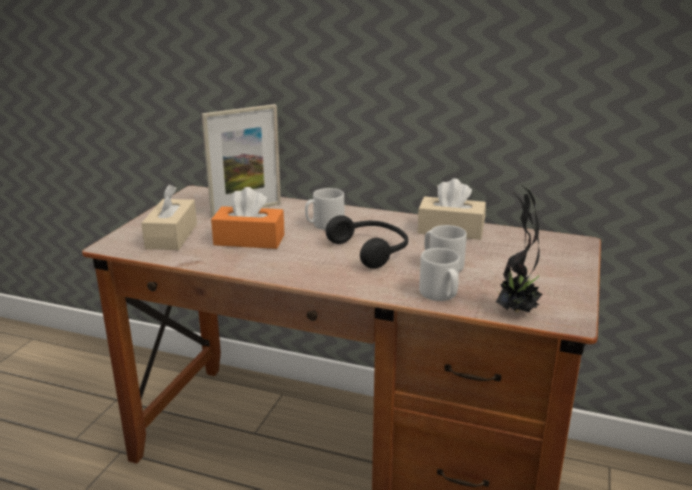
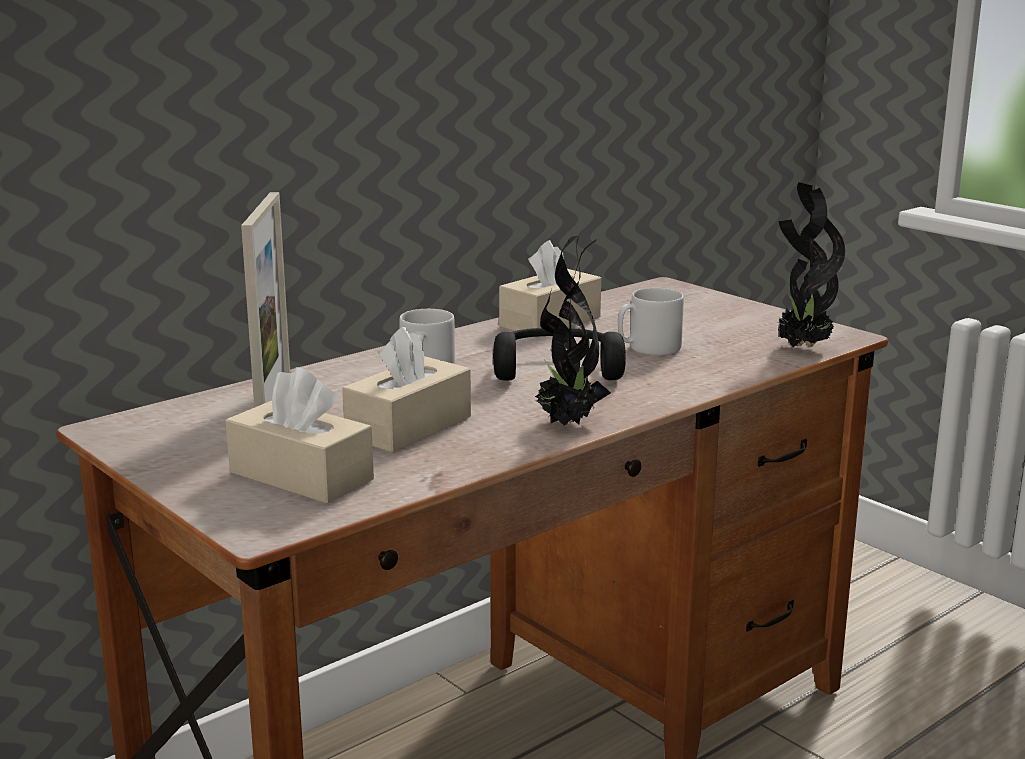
camera: 60 degrees left, 5 degrees down
orange tissue box [211,187,284,249] -> beige tissue box [342,326,471,453]
grey mug [419,248,460,301] -> none
none -> potted plant [535,236,611,426]

